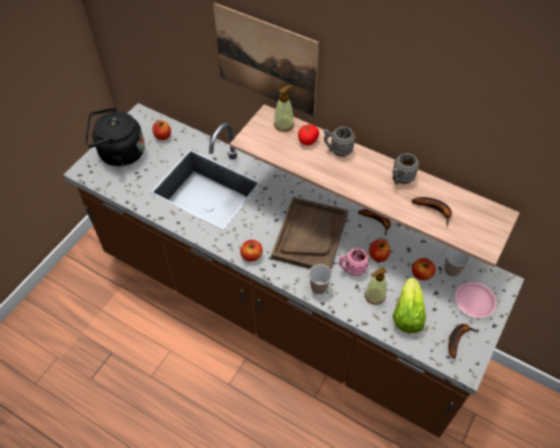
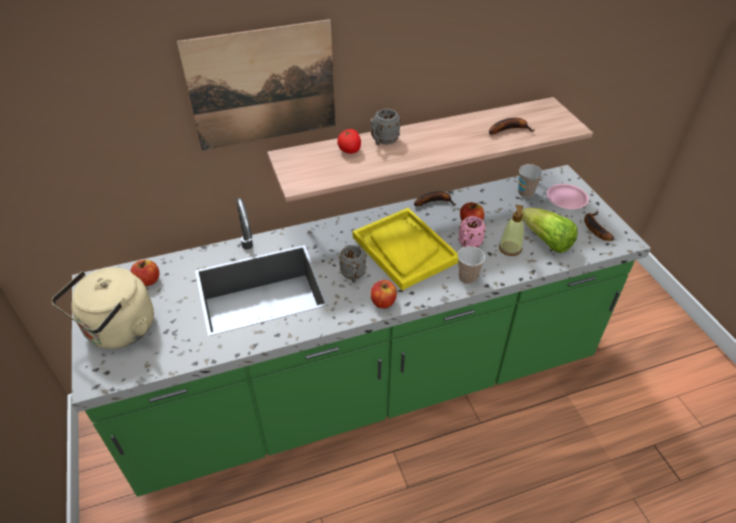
camera: 50 degrees left, 10 degrees down
brown counter [63,103,524,438] -> green counter [72,165,651,497]
black kettle [85,107,145,167] -> beige kettle [51,267,154,349]
brown tray [271,197,348,270] -> yellow tray [353,208,458,290]
soap dispenser [274,85,294,132] -> none
grey mug [392,153,419,185] -> grey mug moved to [339,245,367,283]
apple [412,258,436,280] -> none

